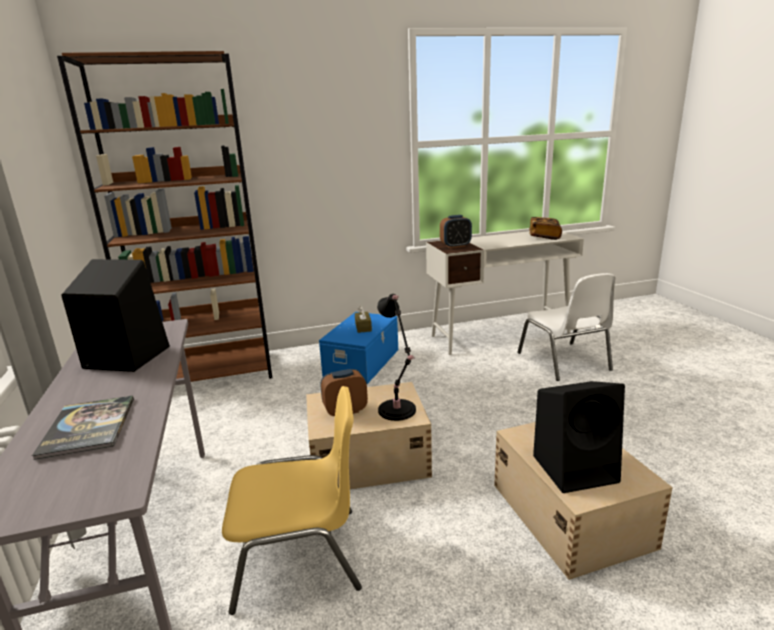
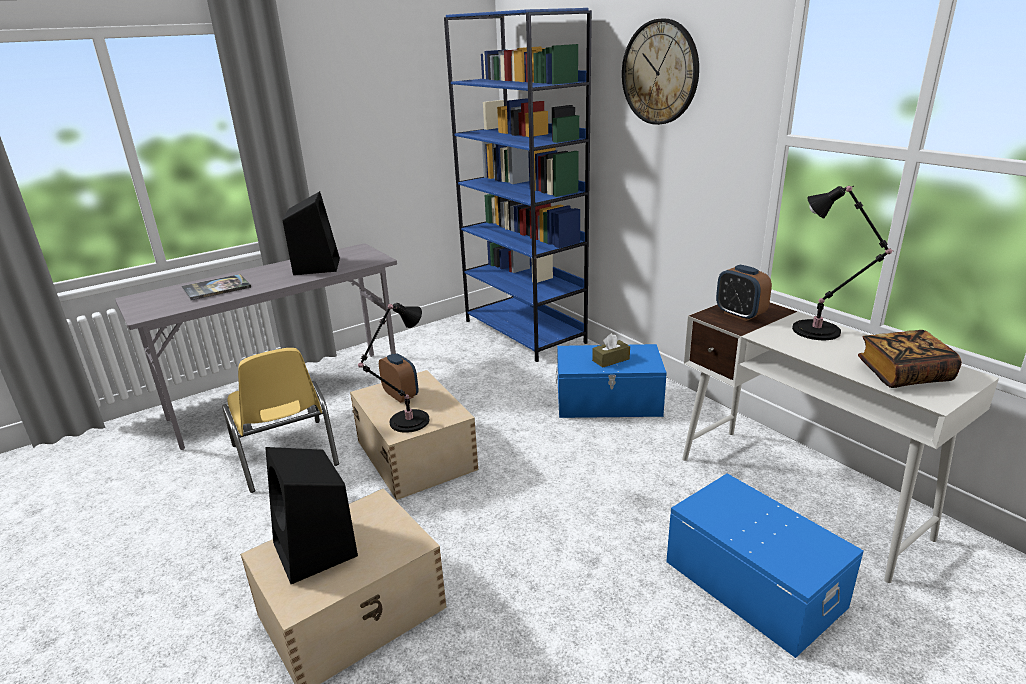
camera: 70 degrees right, 5 degrees up
brown bookcase [57,51,272,382] -> blue bookcase [444,8,592,362]
white chair [517,273,616,381] -> blue storage box [666,473,864,658]
none -> wall clock [622,18,699,125]
none -> black table lamp [792,186,893,340]

